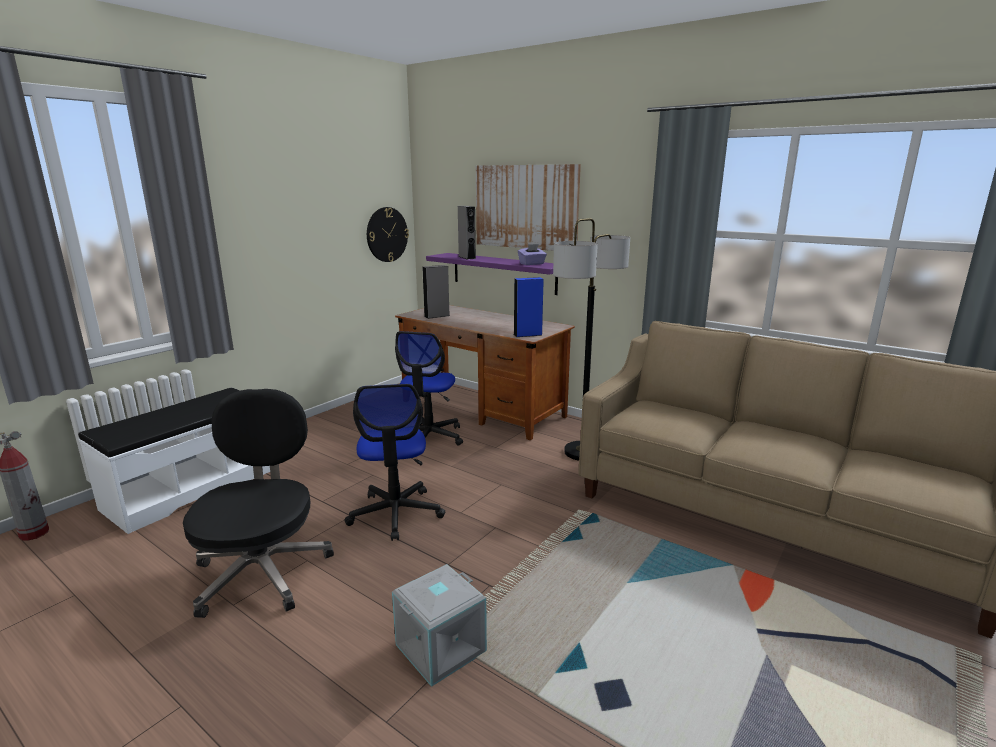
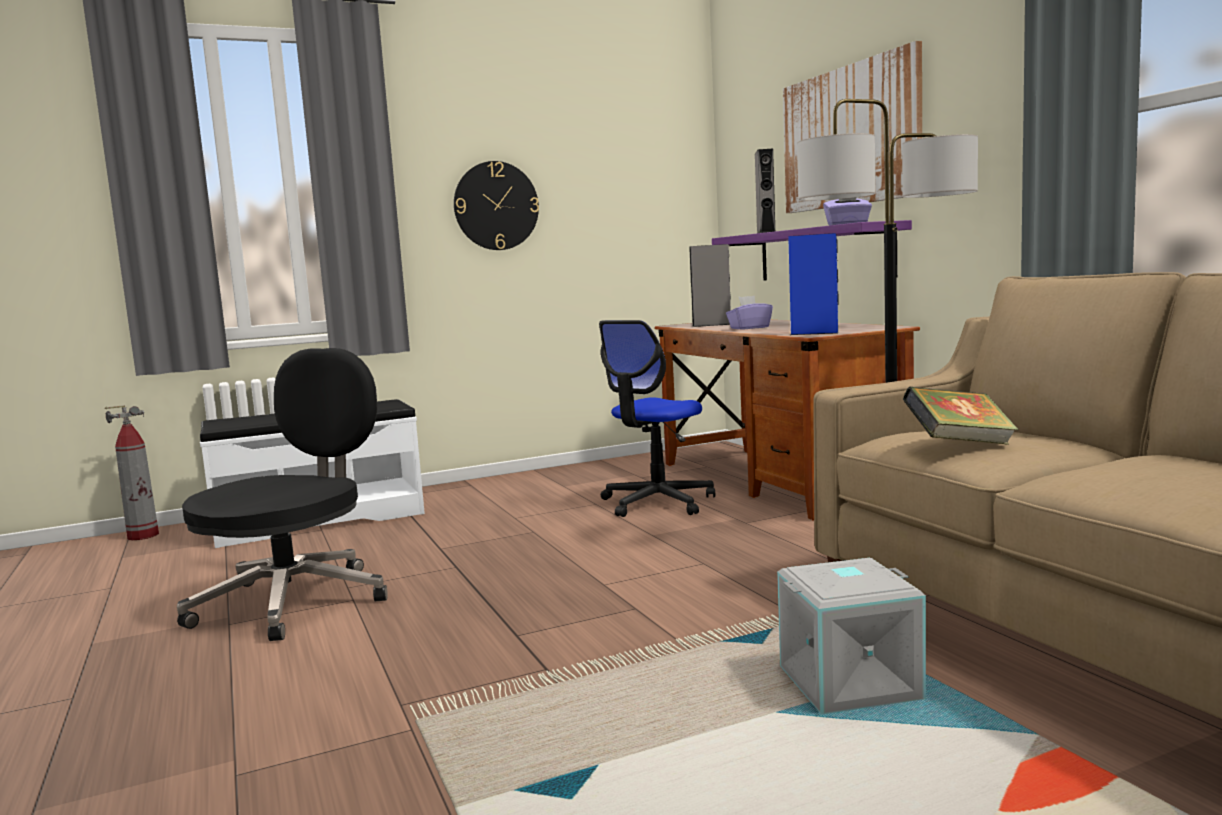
camera: 30 degrees right, 10 degrees down
office chair [344,384,445,541] -> none
wall clock [367,207,409,262] -> wall clock moved to [454,161,539,250]
grey storage box [392,564,487,687] -> grey storage box moved to [777,558,926,715]
none -> purple tissue box [726,295,773,329]
none -> book [903,387,1018,445]

